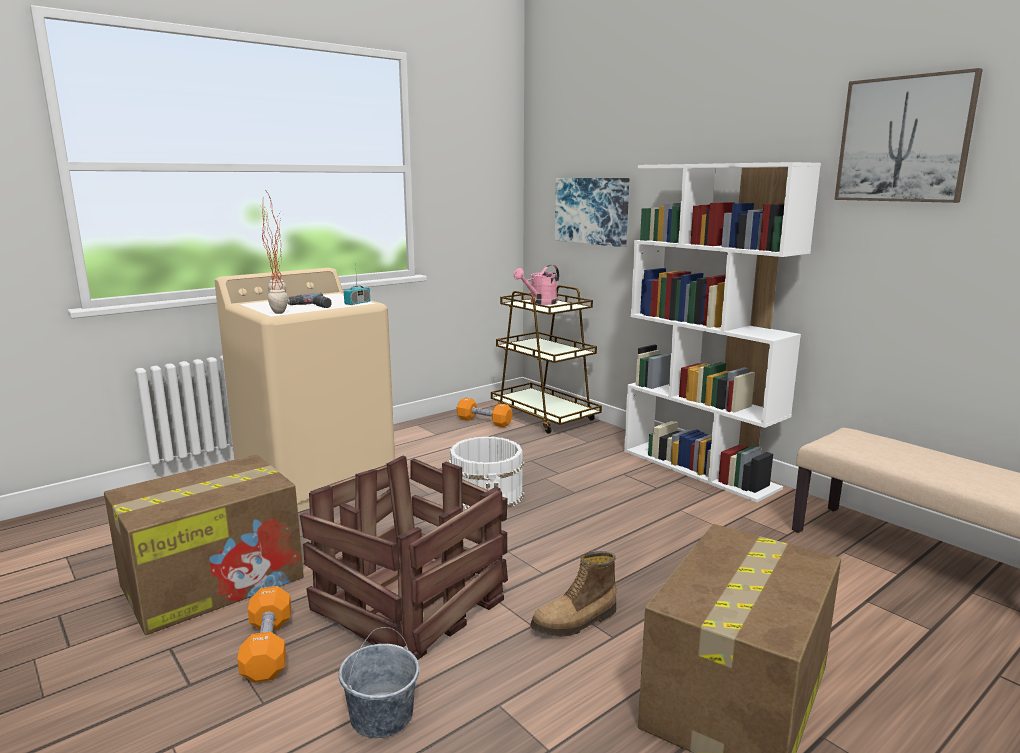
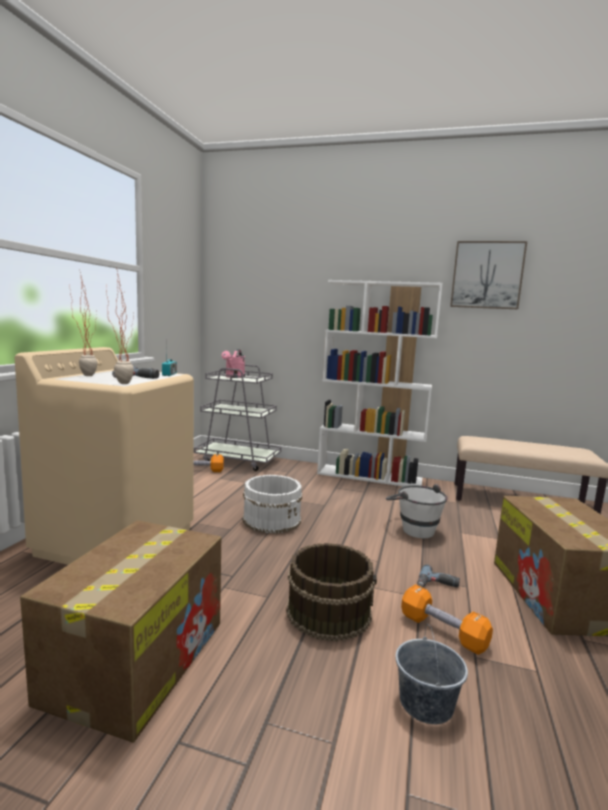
camera: 35 degrees left, 5 degrees down
orange dumbbell [237,586,291,683] -> orange dumbbell moved to [401,584,493,655]
crate [300,455,508,660] -> brown bucket [286,543,377,642]
brown cart [491,285,602,434] -> grey cart [194,364,281,471]
boot [530,551,617,637] -> power drill [417,564,460,588]
picture [555,178,629,247] -> none
none -> white bucket [386,484,448,538]

